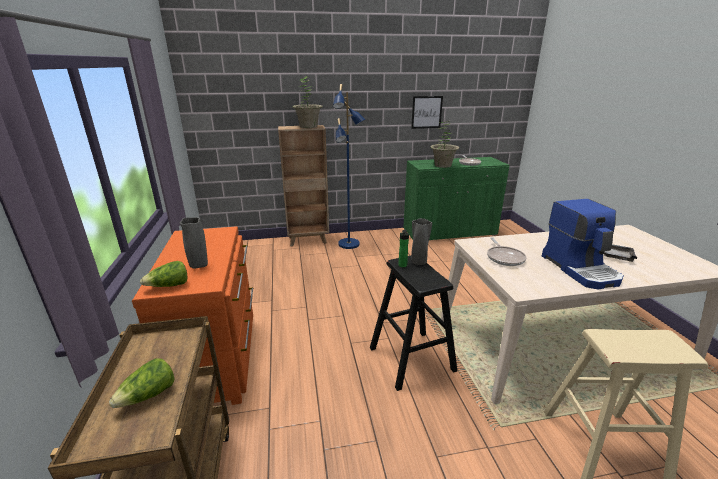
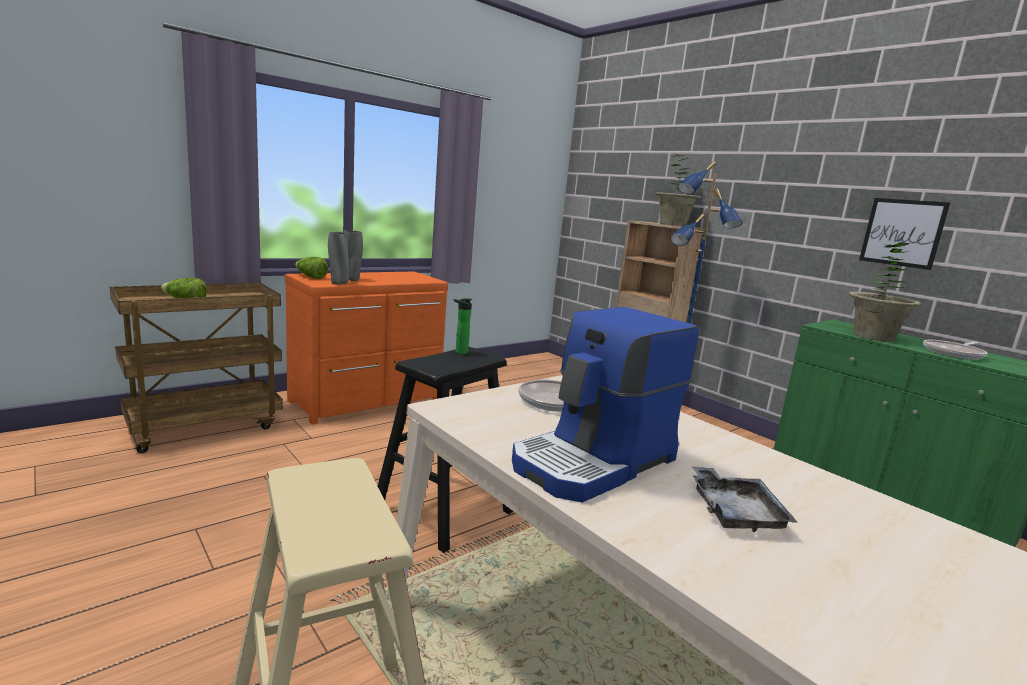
camera: 60 degrees right, 10 degrees down
grey vase [411,218,432,265] -> grey vase moved to [328,232,350,285]

